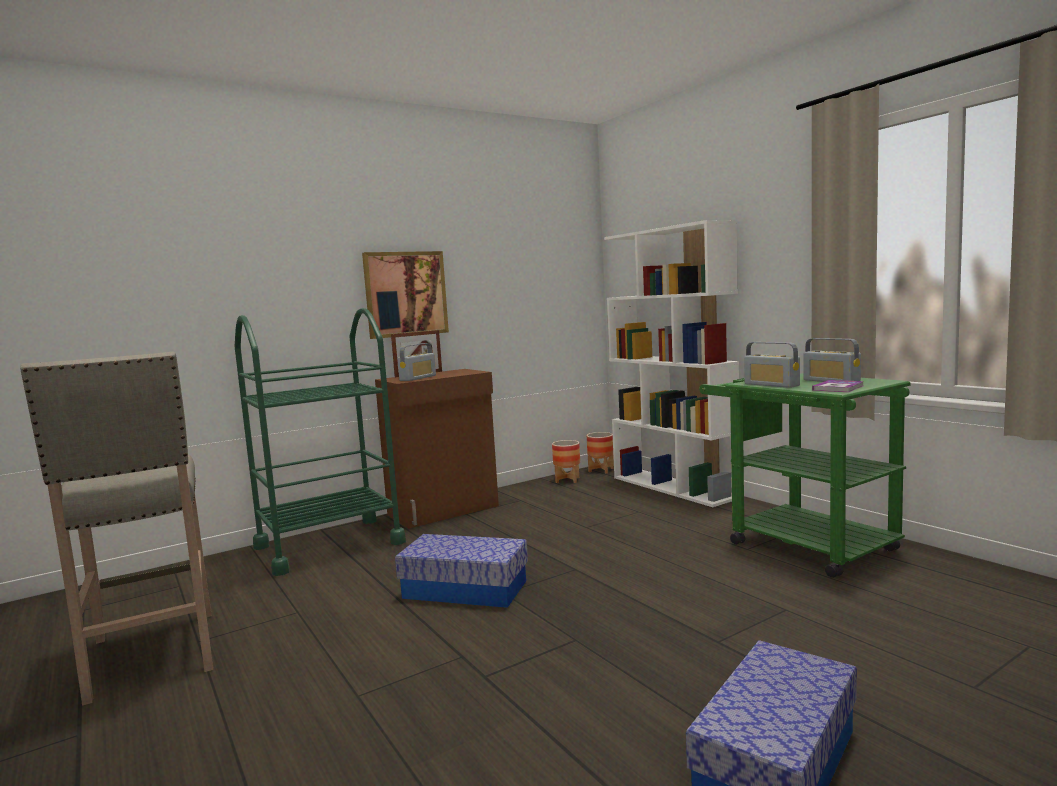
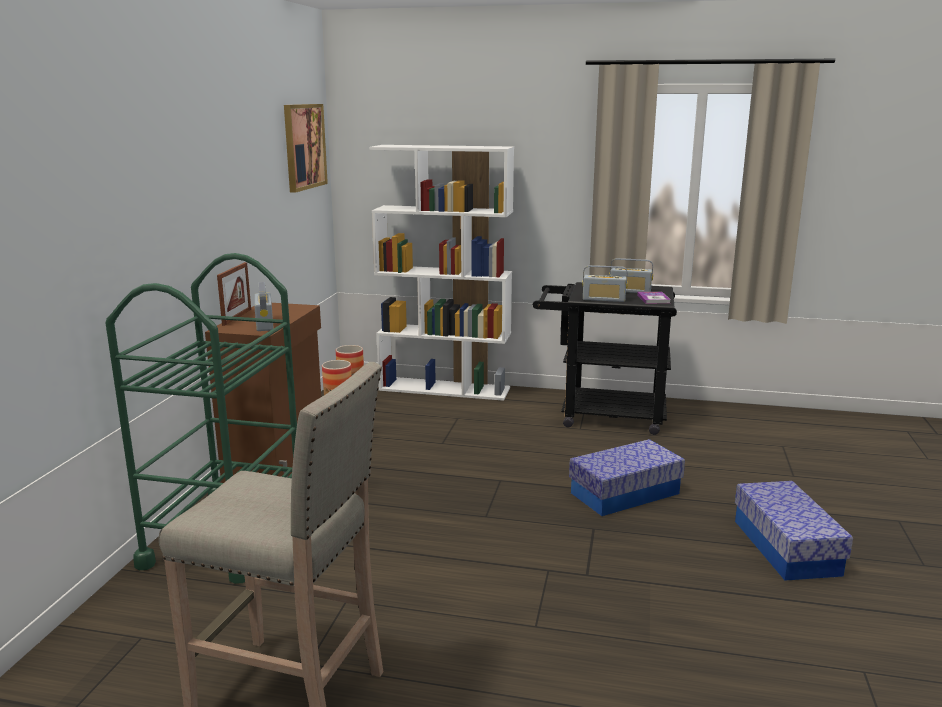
camera: 45 degrees left, 10 degrees up
picture [362,251,449,339] -> picture moved to [284,104,328,193]
storage box [395,534,528,608] -> storage box moved to [569,439,685,516]
green cart [699,373,911,578] -> black cart [533,282,677,435]

